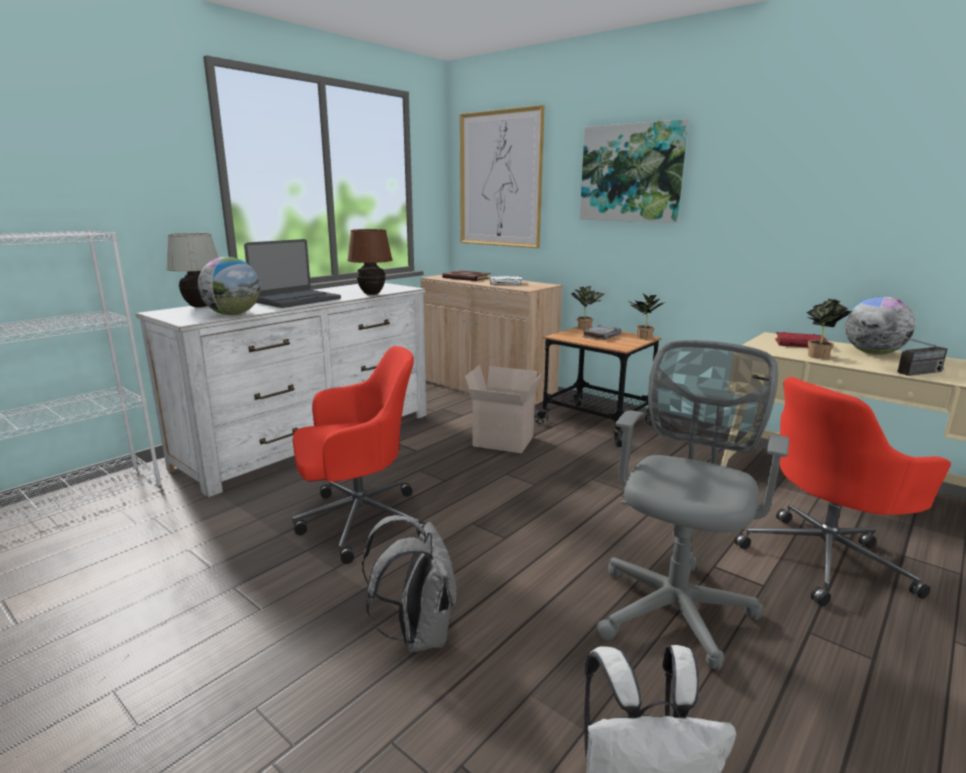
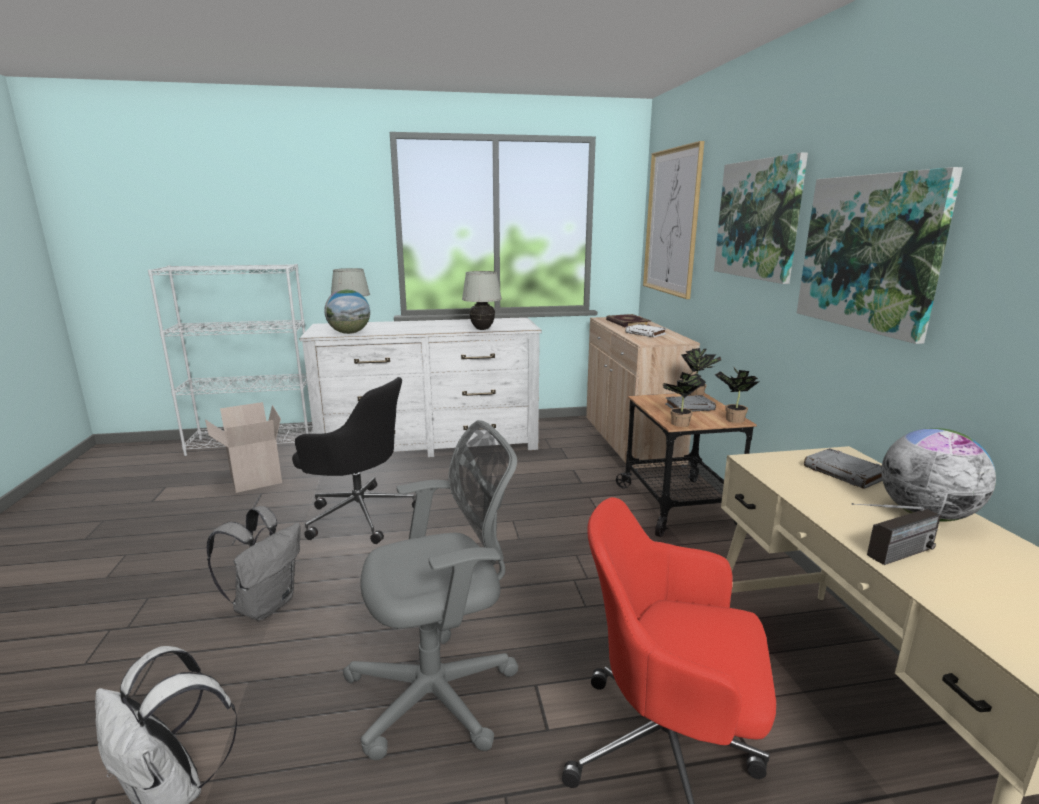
camera: 40 degrees right, 0 degrees up
laptop [244,239,341,308] -> none
red office chair [292,346,426,564] -> black office chair [292,377,415,544]
brown table lamp [347,229,392,295] -> white table lamp [462,271,502,330]
cardboard box [465,365,543,453] -> cardboard box moved to [205,402,282,493]
red book [775,332,827,348] -> grey book [804,448,883,489]
potted plant [807,299,852,359] -> potted plant moved to [663,372,706,427]
radio [888,333,947,376] -> radio turned 45 degrees counterclockwise [852,503,941,565]
none -> picture [797,167,963,344]

